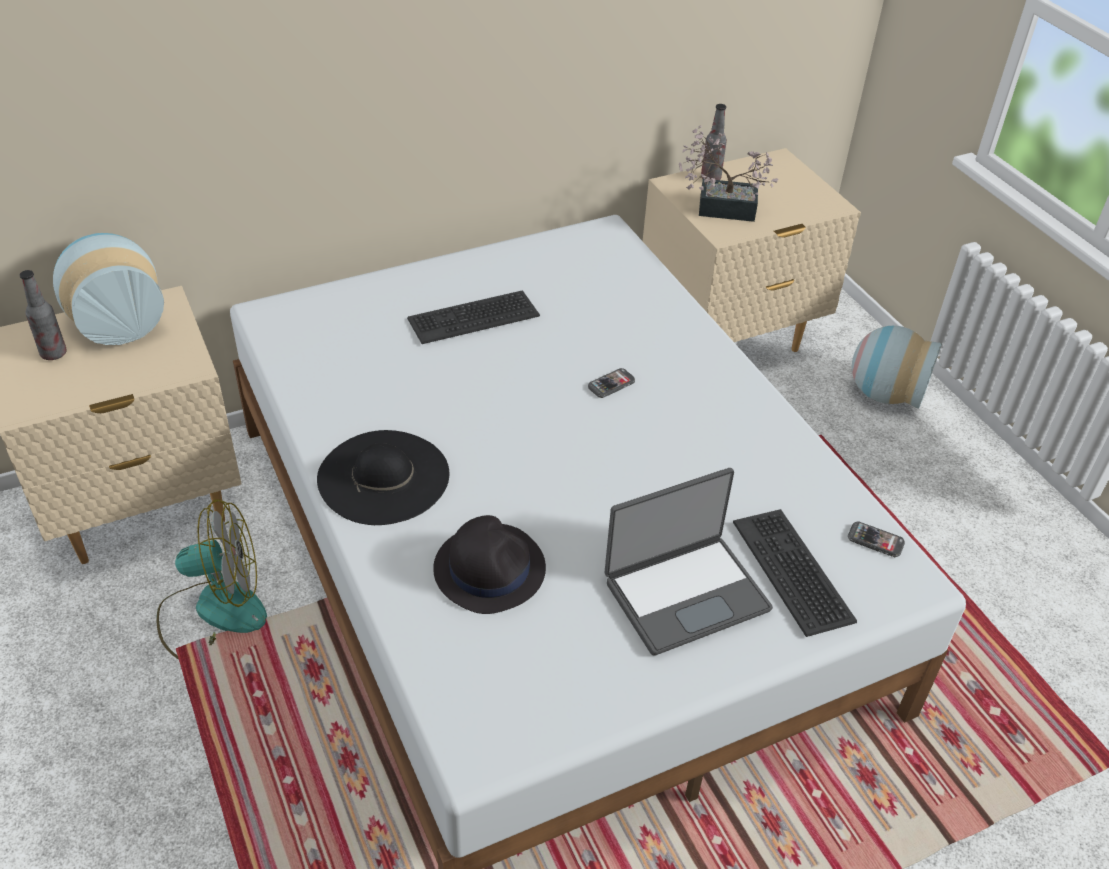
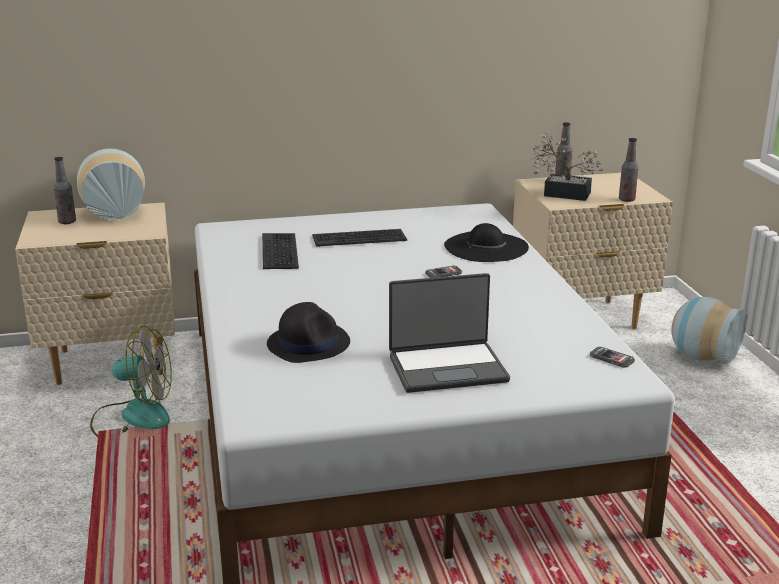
camera: 15 degrees right, 20 degrees down
black hat [317,430,449,525] -> black hat moved to [444,223,529,262]
keyboard [733,509,857,637] -> keyboard moved to [262,233,299,269]
none -> bottle [619,138,638,202]

